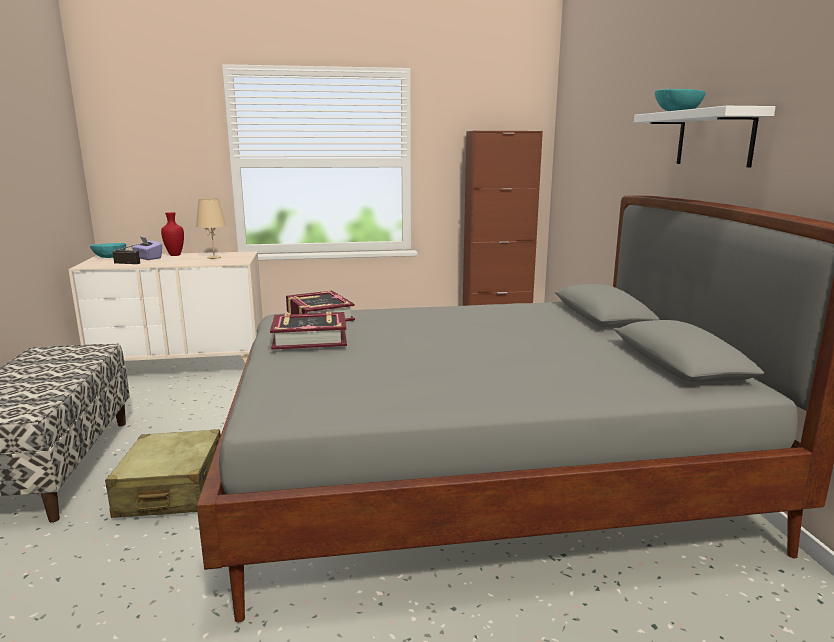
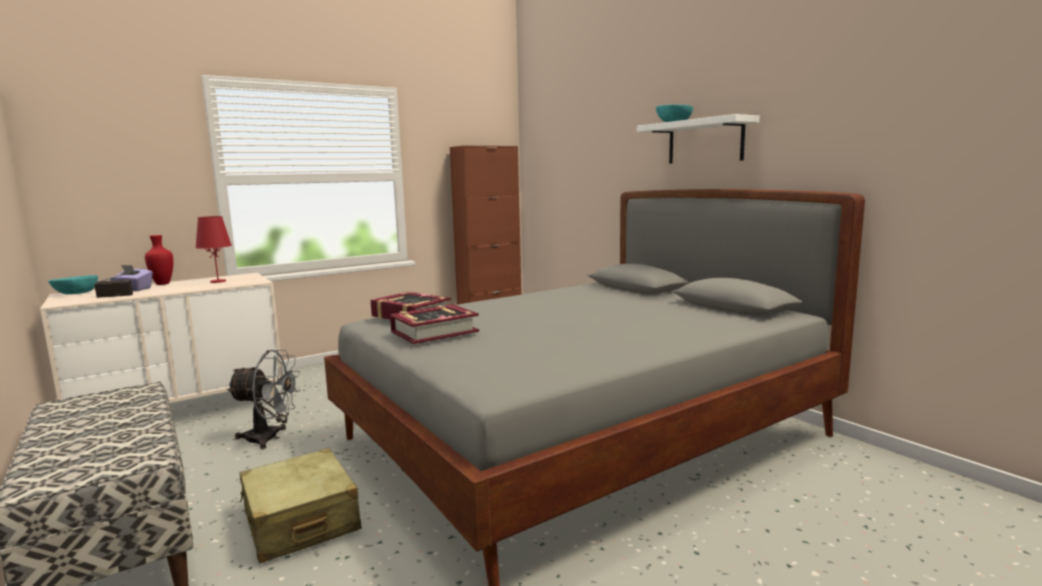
camera: 25 degrees left, 5 degrees down
beige table lamp [196,198,227,259] -> red table lamp [195,216,232,283]
none -> grey fan [227,350,301,449]

